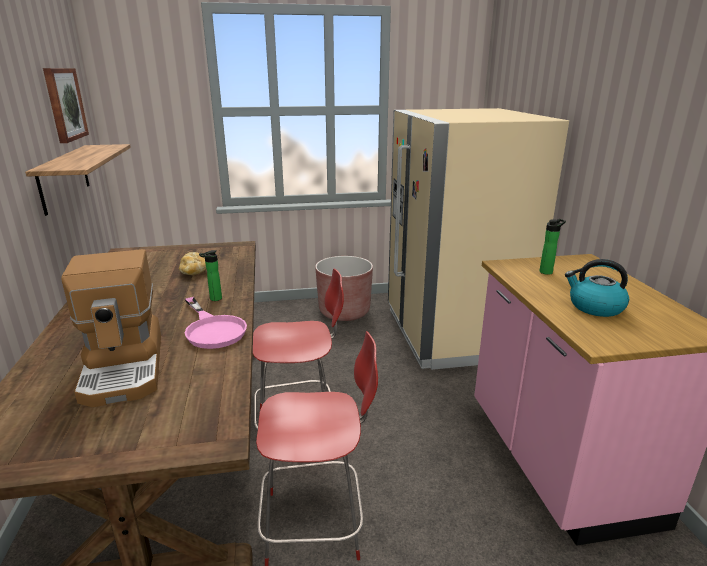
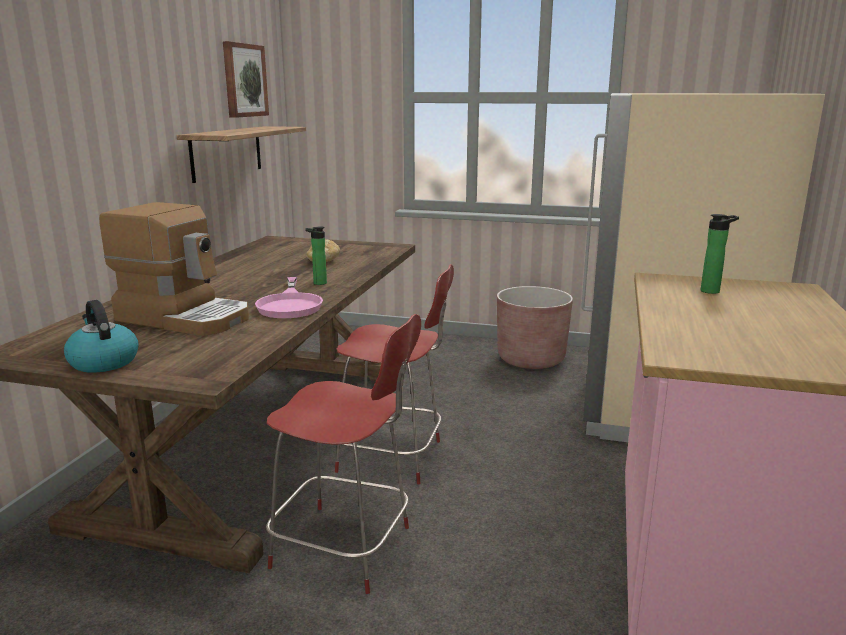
camera: 25 degrees right, 5 degrees down
coffee machine [61,249,161,407] -> coffee machine turned 75 degrees counterclockwise [99,202,249,336]
kettle [565,259,629,317] -> kettle moved to [64,300,139,373]

